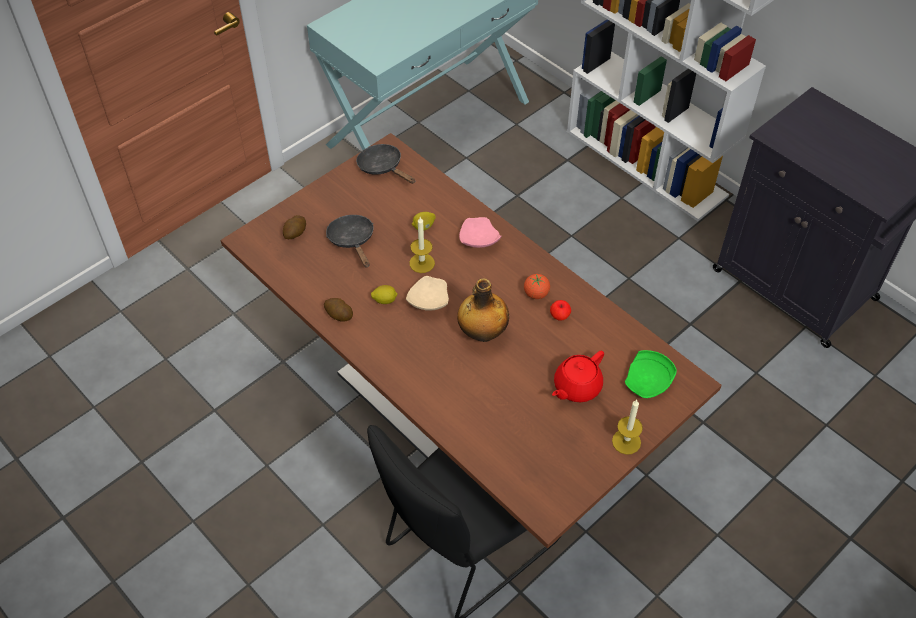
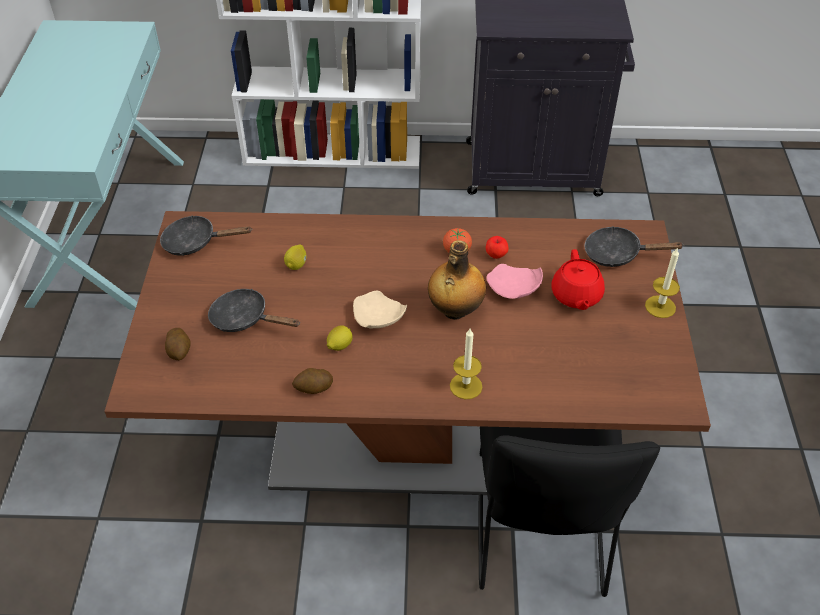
camera: 45 degrees left, 5 degrees down
candle [409,217,435,273] -> candle moved to [450,329,483,399]
pink plate [459,217,502,248] -> pink plate moved to [486,264,543,299]
green plate [625,350,677,398] -> black frying pan [584,226,684,267]

